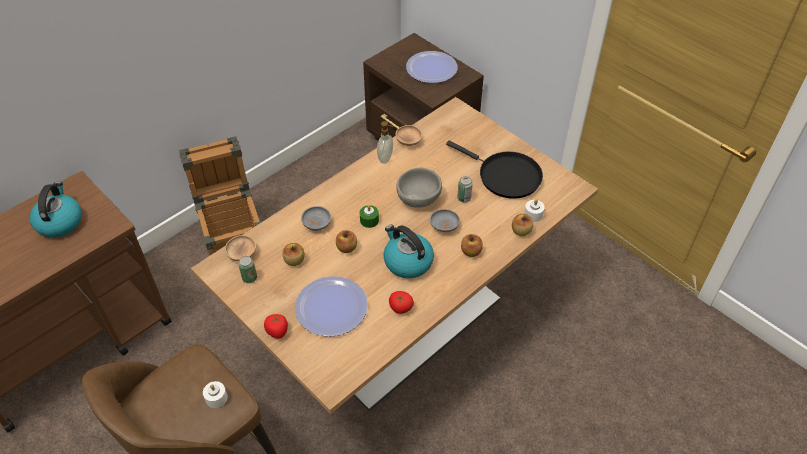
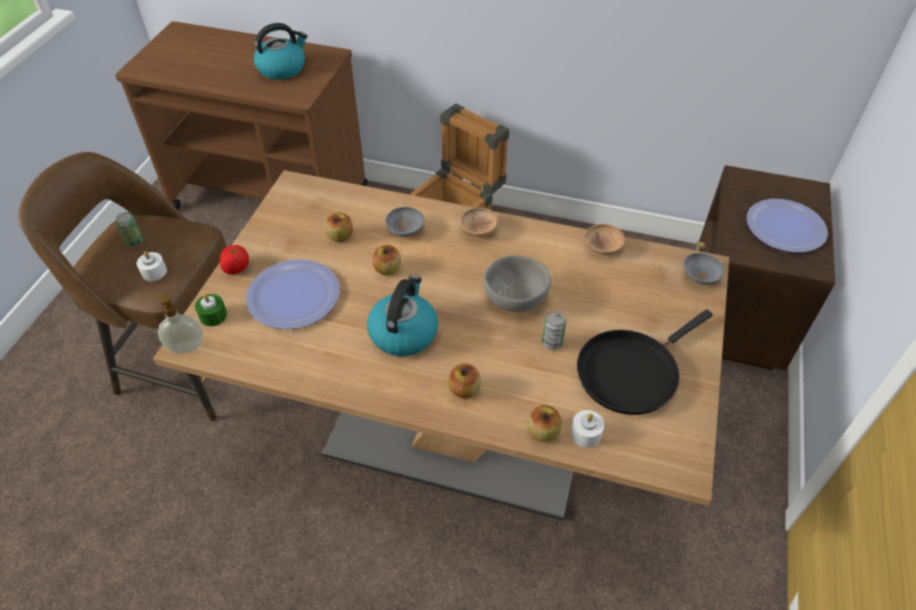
camera: 60 degrees right, 0 degrees up
brown bowl [225,235,256,261] -> brown bowl moved to [460,208,498,237]
can [238,256,257,283] -> can moved to [116,212,143,247]
green candle [360,205,379,228] -> green candle moved to [195,294,227,326]
soap dispenser [377,121,394,164] -> soap dispenser moved to [158,295,203,353]
tomato [389,291,414,314] -> none
grey bowl [430,209,460,232] -> grey bowl moved to [683,253,725,285]
black frying pan [446,141,543,199] -> black frying pan turned 45 degrees clockwise [577,309,713,415]

